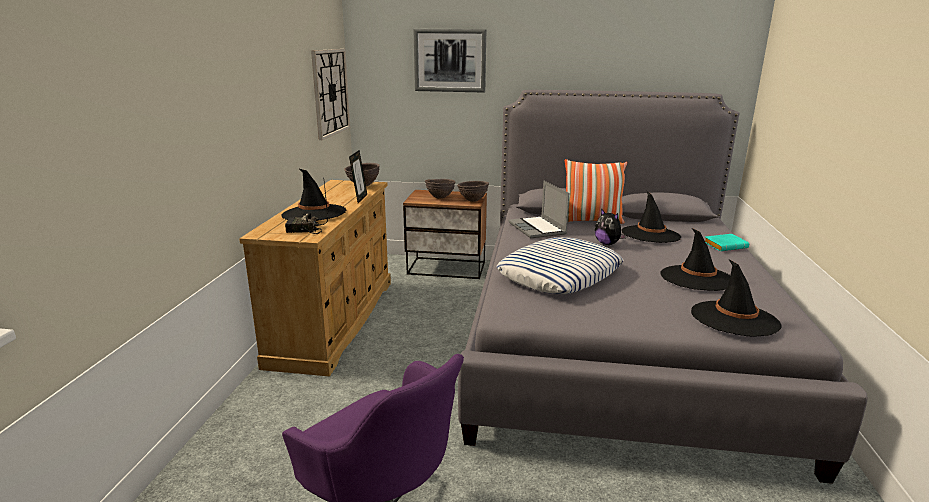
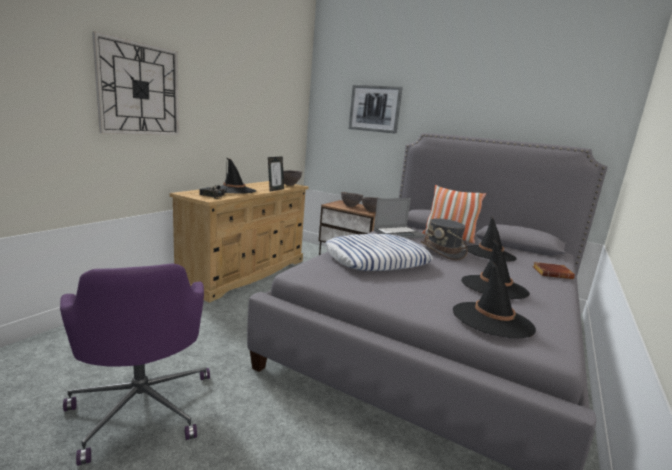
camera: 20 degrees right, 5 degrees down
wall clock [311,49,350,140] -> wall clock moved to [92,32,179,135]
laptop [508,181,569,238] -> laptop turned 120 degrees counterclockwise [373,198,426,239]
plush toy [595,209,626,245] -> grey hat [420,218,468,260]
turquoise book [705,234,749,251] -> brown book [532,262,575,279]

